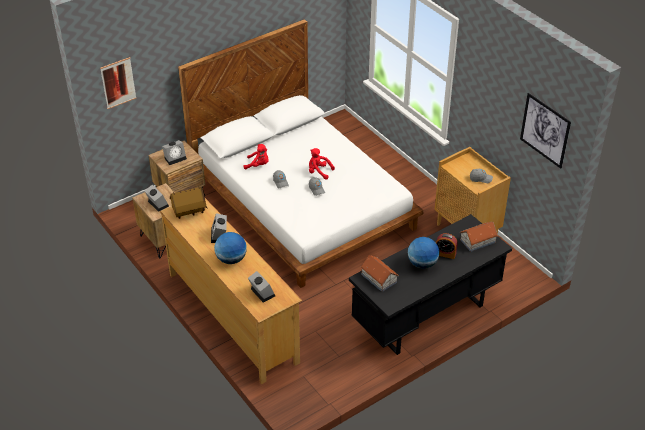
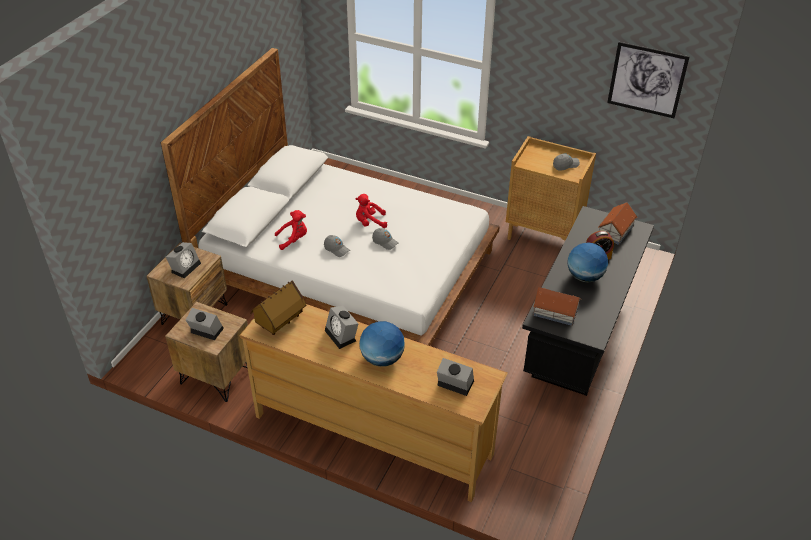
camera: 30 degrees left, 0 degrees up
picture [100,57,136,109] -> none

